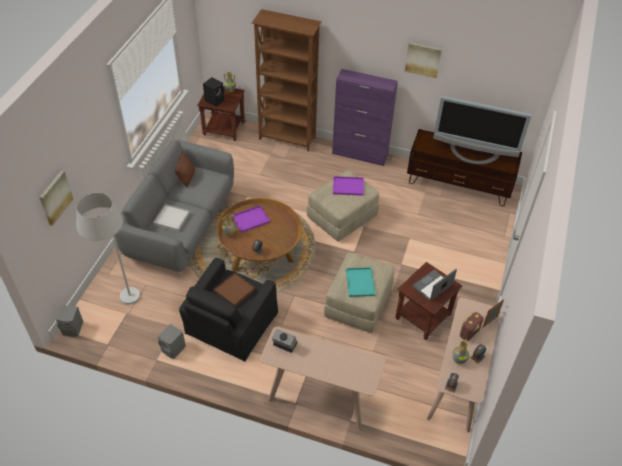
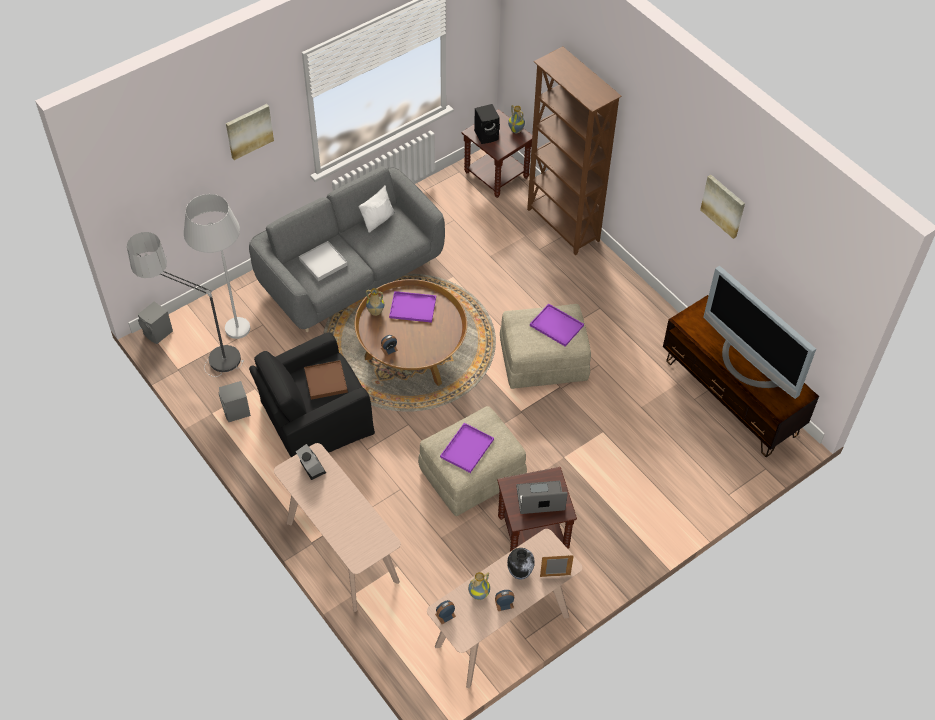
camera: 35 degrees right, 5 degrees up
picture [39,170,73,226] -> picture moved to [226,104,274,160]
brown pillow [175,151,195,187] -> white pillow [359,185,395,233]
purple cabinet [332,69,398,166] -> none
turquoise tray [346,267,375,297] -> purple tray [440,423,494,473]
radio [460,312,484,341] -> vase [507,548,534,580]
none -> floor lamp [127,232,244,377]

